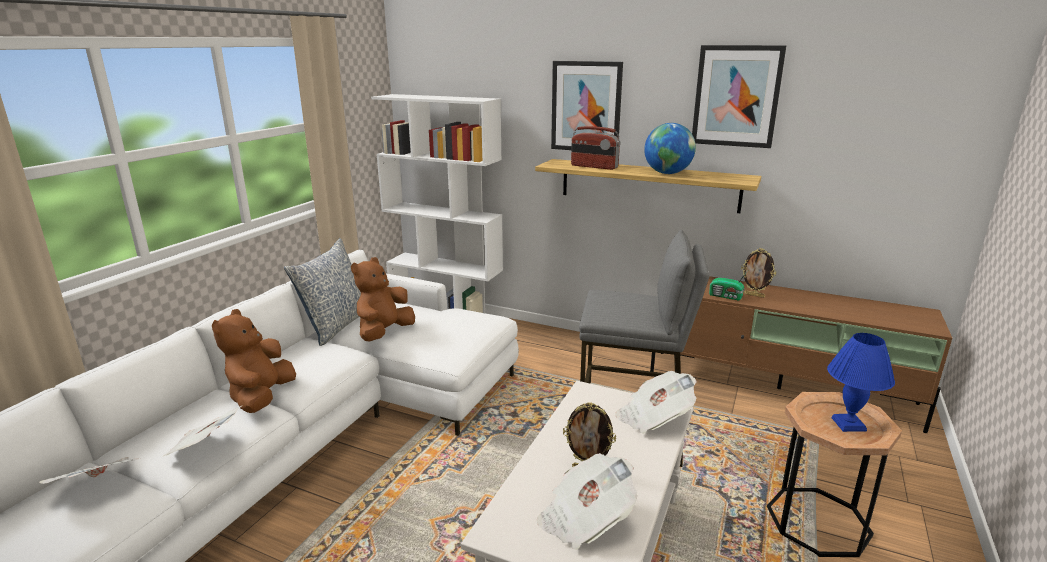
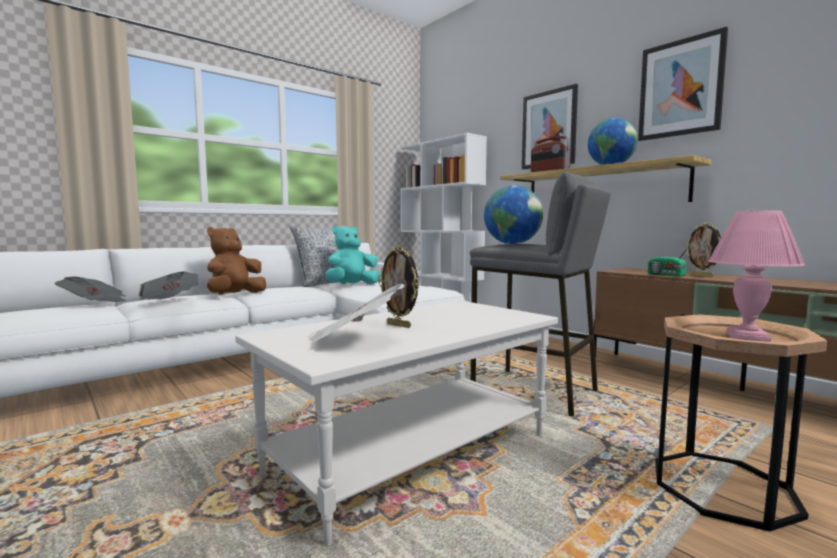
camera: 25 degrees right, 15 degrees down
brown plush toy [351,257,415,342] -> turquoise plush toy [325,226,380,284]
newspaper [616,371,697,434] -> none
blue table lamp [827,333,895,432] -> pink table lamp [709,210,805,342]
none -> globe [484,185,543,244]

